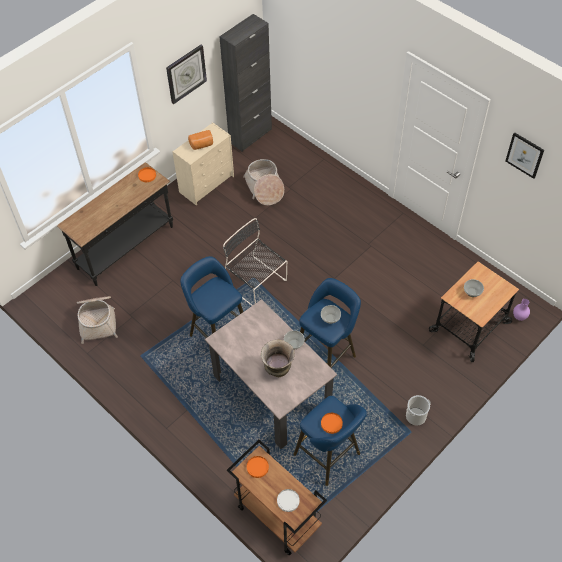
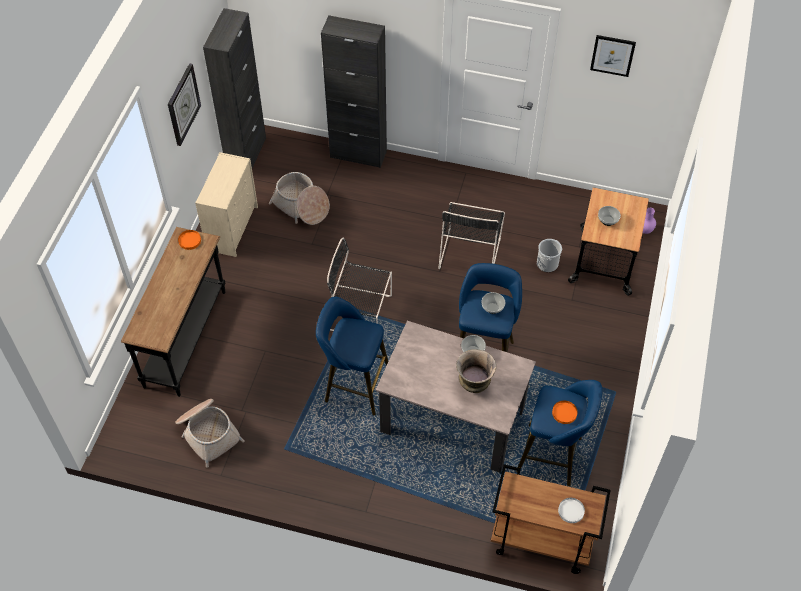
camera: 30 degrees left, 0 degrees up
bread [188,130,213,150] -> none
orange plate [247,456,269,478] -> none
bucket [406,395,431,426] -> bucket moved to [537,239,562,272]
none -> black cabinet [321,15,387,168]
none -> black chair [438,202,505,269]

